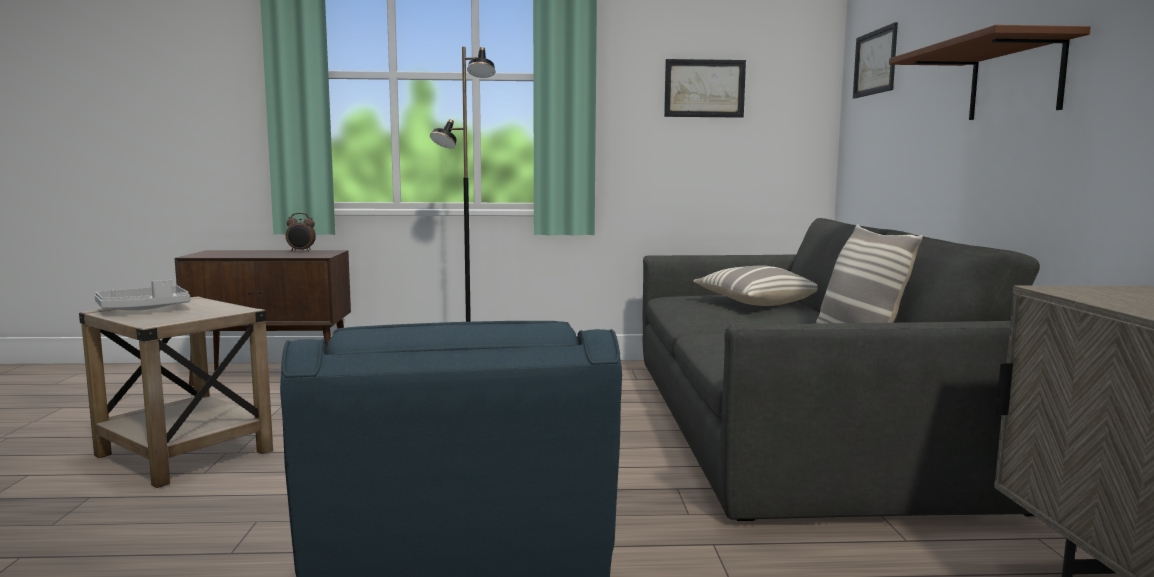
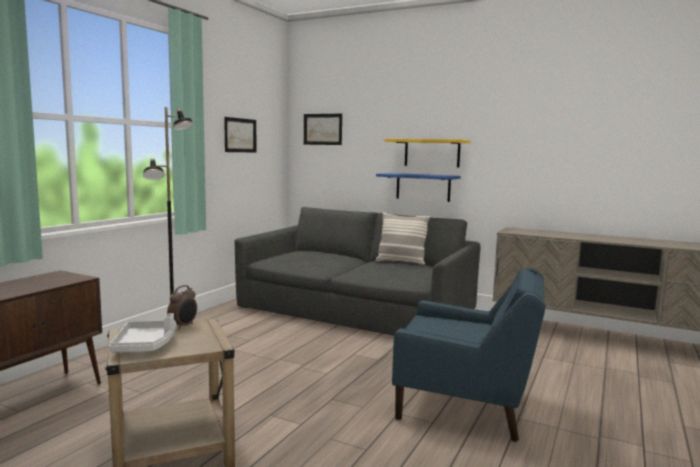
camera: 60 degrees left, 0 degrees up
alarm clock [286,213,316,252] -> alarm clock moved to [167,285,197,329]
pillow [693,265,818,306] -> none
brown shelf [889,25,1090,120] -> yellow shelf [384,139,471,167]
none -> blue shelf [376,173,461,202]

